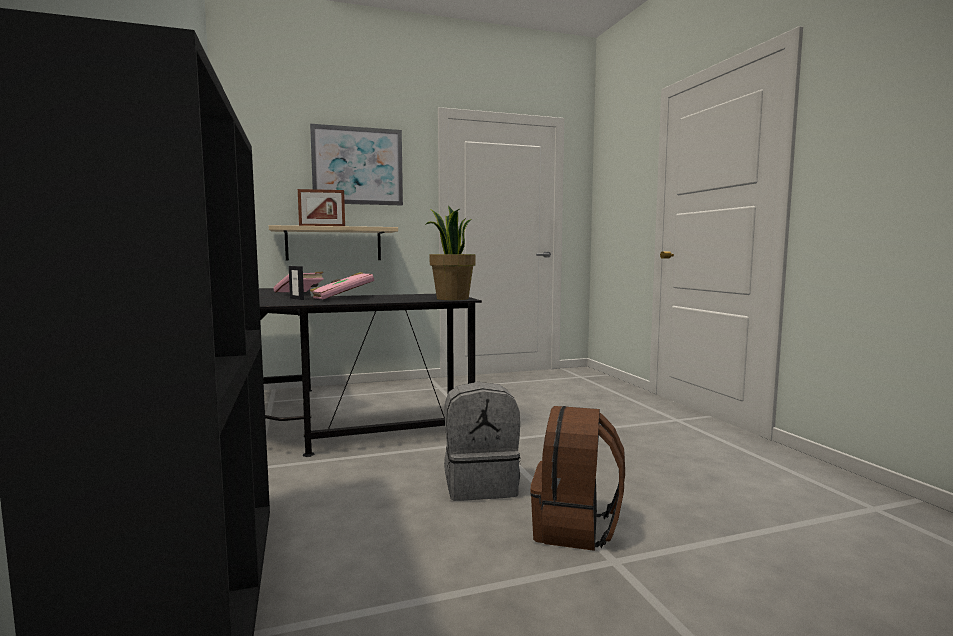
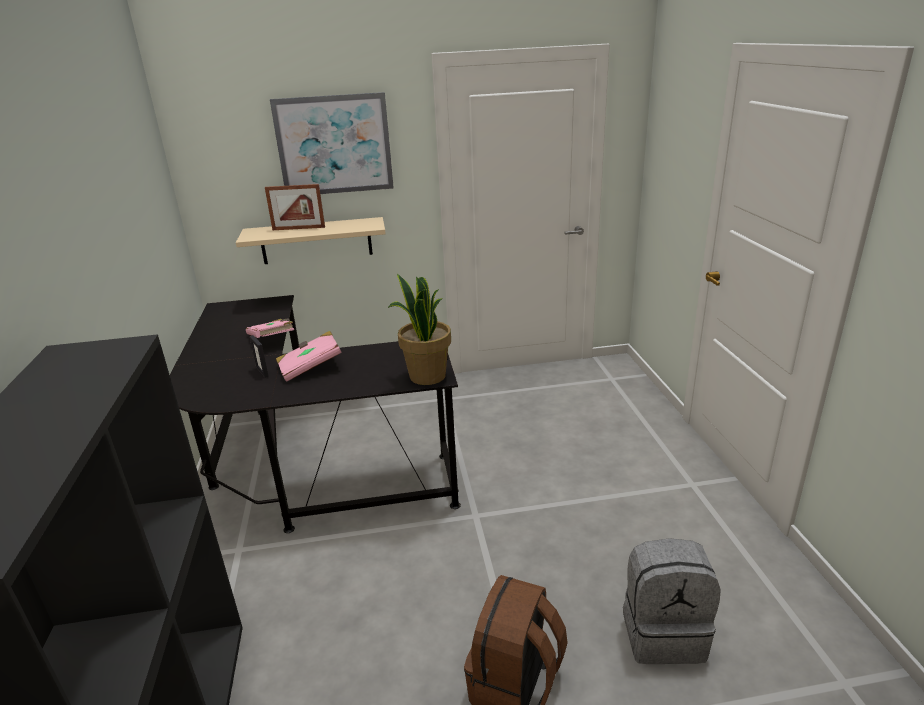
camera: 10 degrees right, 20 degrees up
grey backpack [444,382,521,501] -> grey backpack moved to [623,538,721,664]

